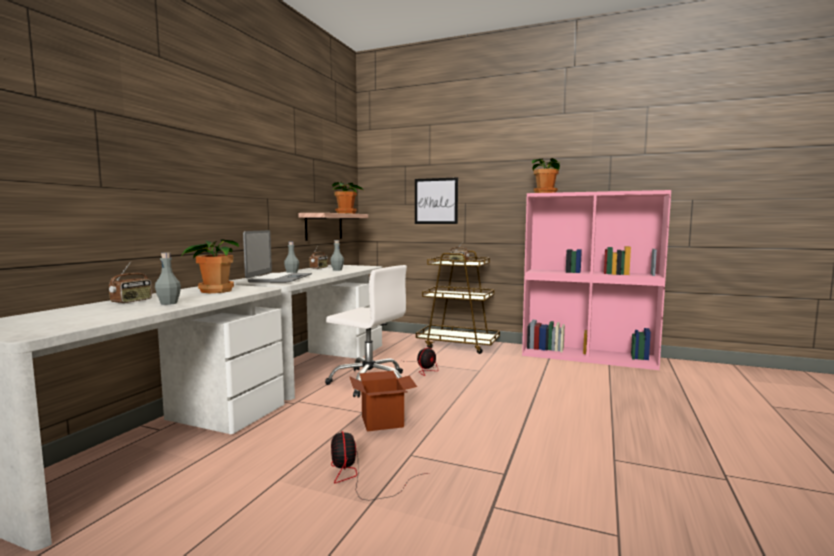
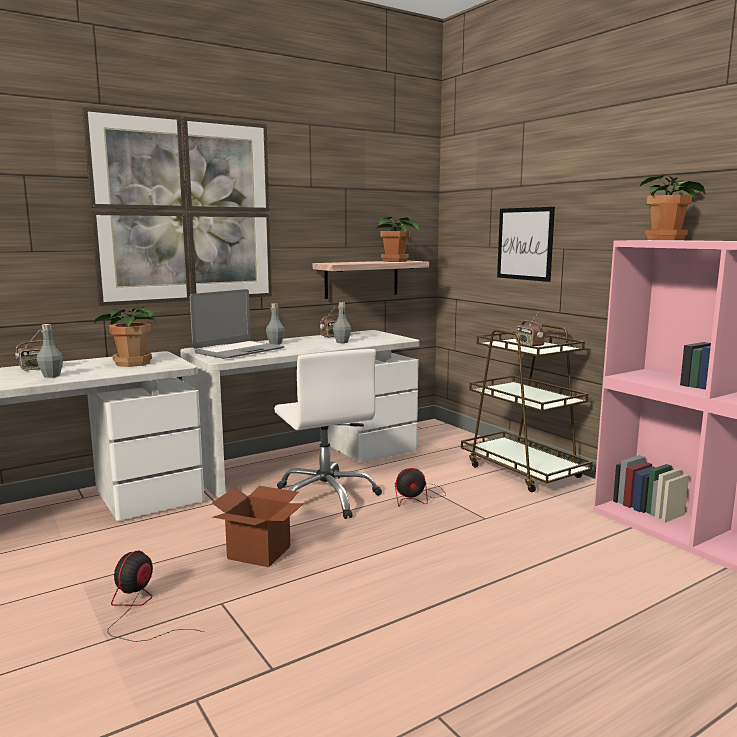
camera: 35 degrees right, 5 degrees up
none -> picture [82,107,272,306]

